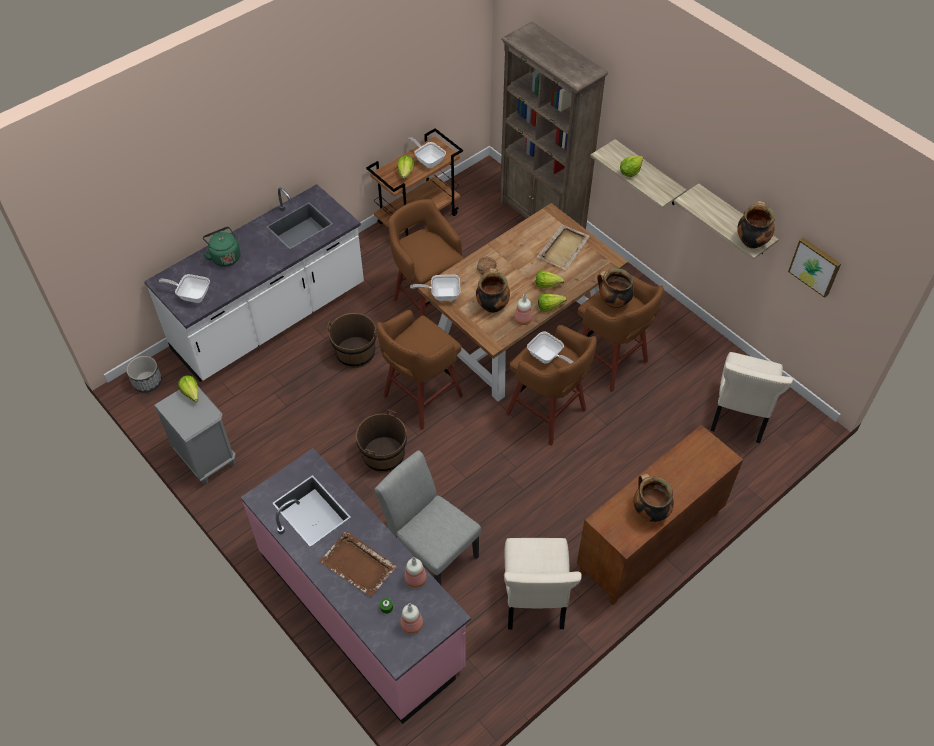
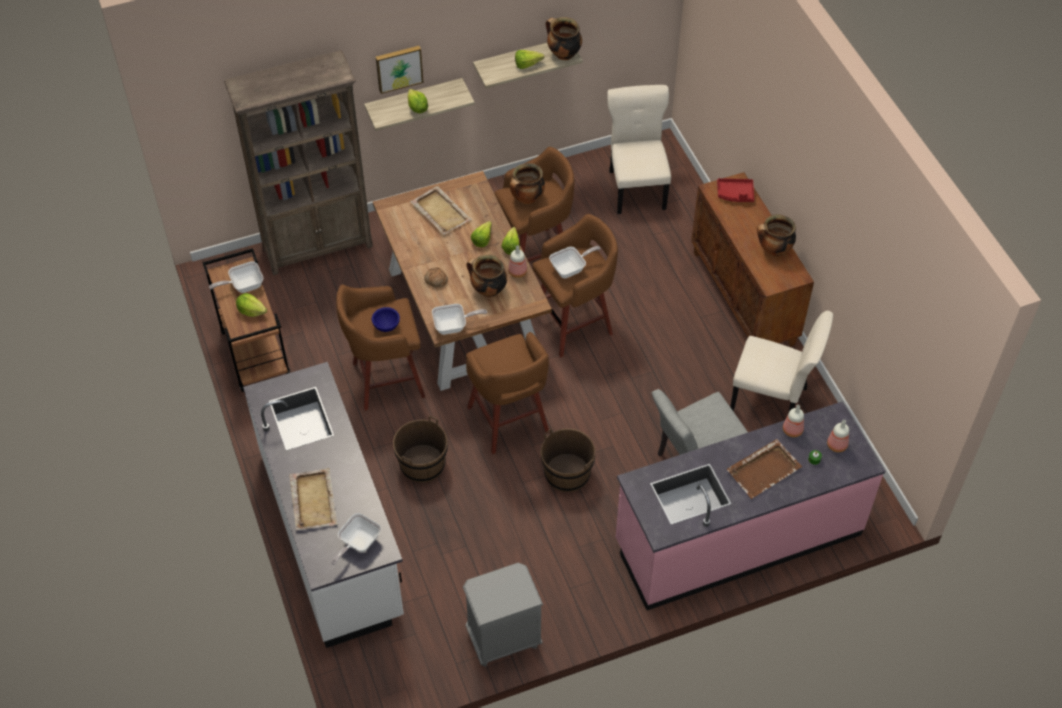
camera: 70 degrees left, 0 degrees up
planter [126,356,162,393] -> none
lettuce [178,375,198,402] -> lettuce moved to [515,50,544,69]
green kettle [202,227,240,267] -> beige tray [289,468,338,530]
frying pan [410,275,460,301] -> frying pan turned 120 degrees counterclockwise [432,304,487,335]
beige chair [710,352,793,443] -> beige chair turned 135 degrees counterclockwise [607,85,671,214]
picture [788,238,841,298] -> picture moved to [376,46,424,94]
none -> blue bowl [372,307,400,332]
none -> red tray [717,178,754,202]

